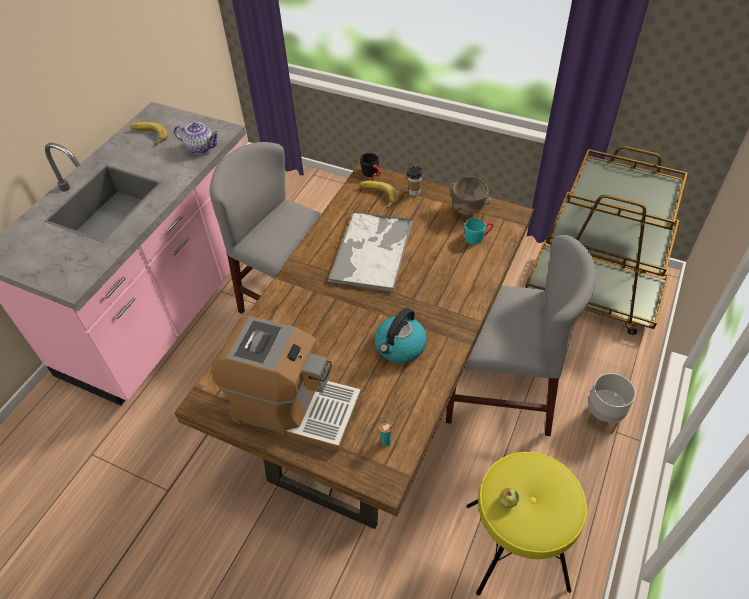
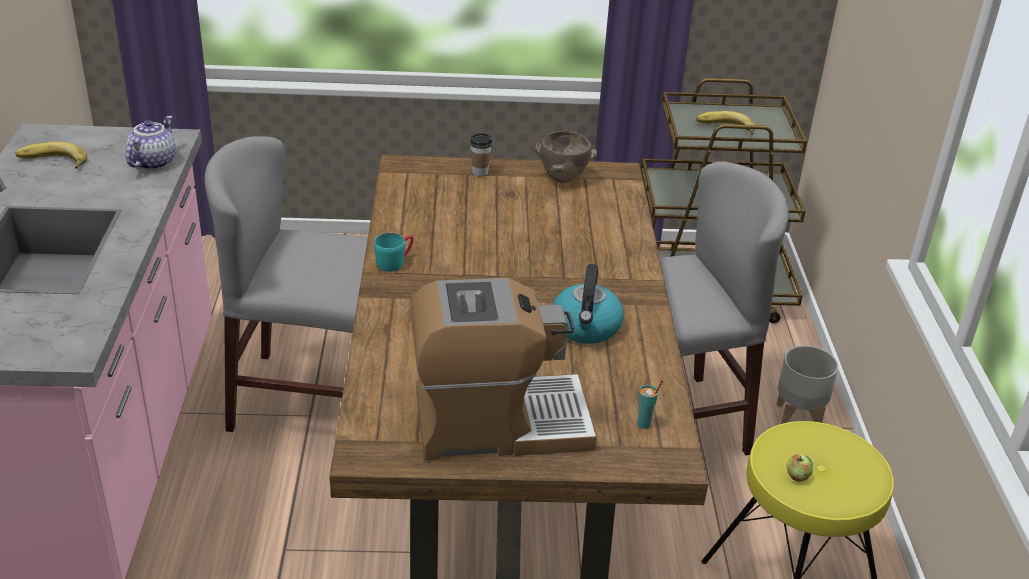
camera: 30 degrees left, 15 degrees down
teapot [174,122,220,154] -> teapot turned 60 degrees counterclockwise [126,116,176,170]
tray [328,212,413,292] -> none
banana [359,181,399,208] -> banana moved to [697,111,755,135]
black mug [360,153,381,177] -> none
turquoise mug [464,218,493,244] -> turquoise mug moved to [374,233,413,272]

